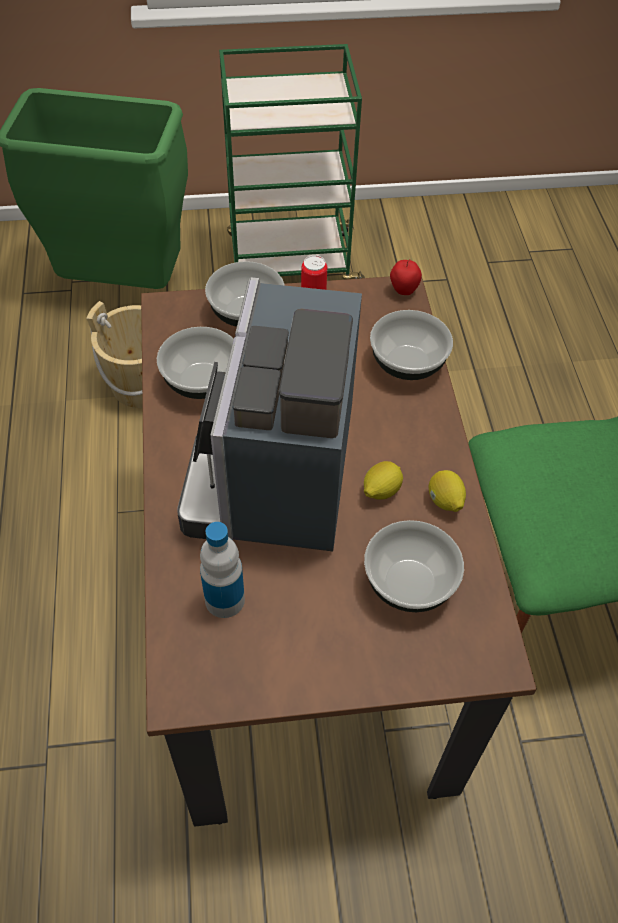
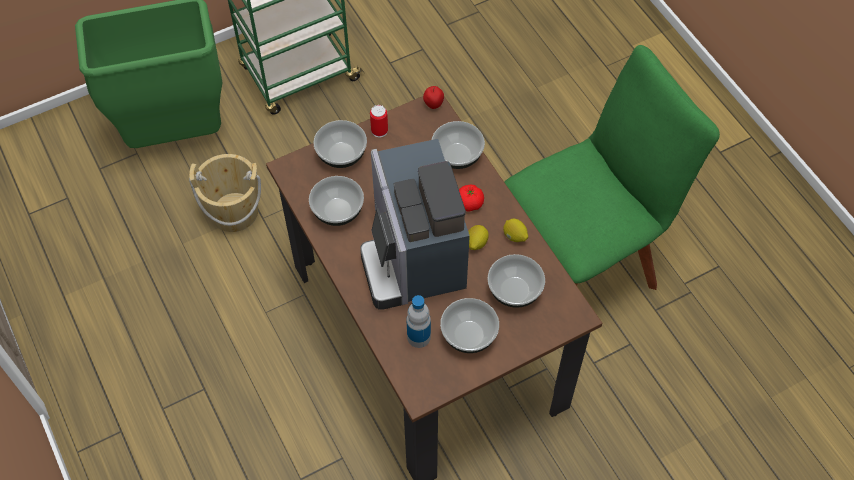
camera: 20 degrees left, 5 degrees up
none -> bowl [440,298,499,353]
none -> tomato [459,184,484,212]

